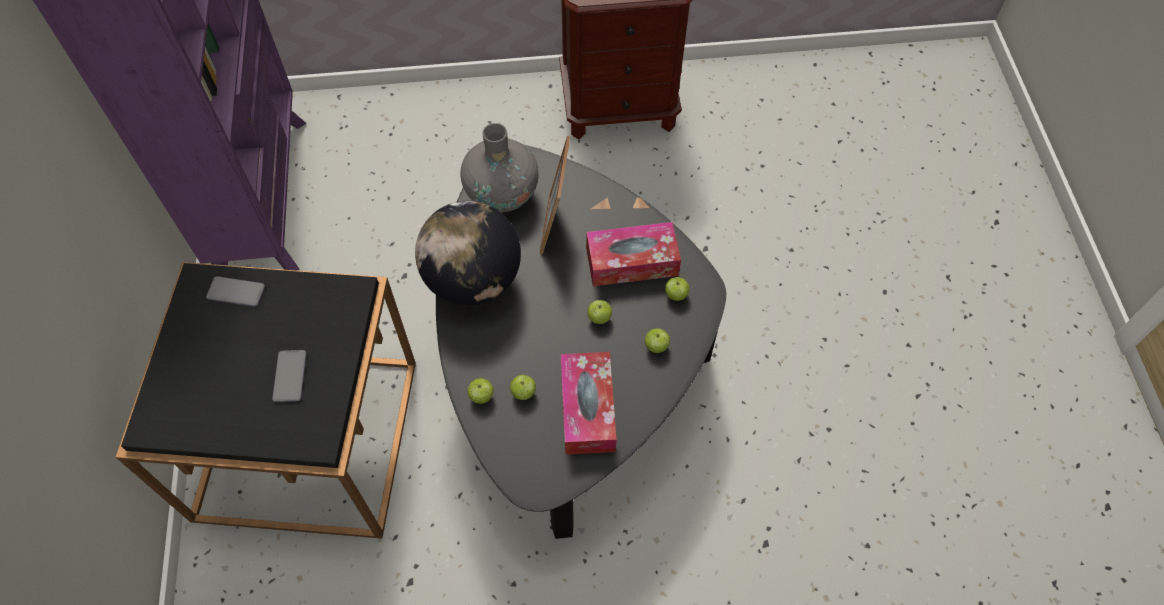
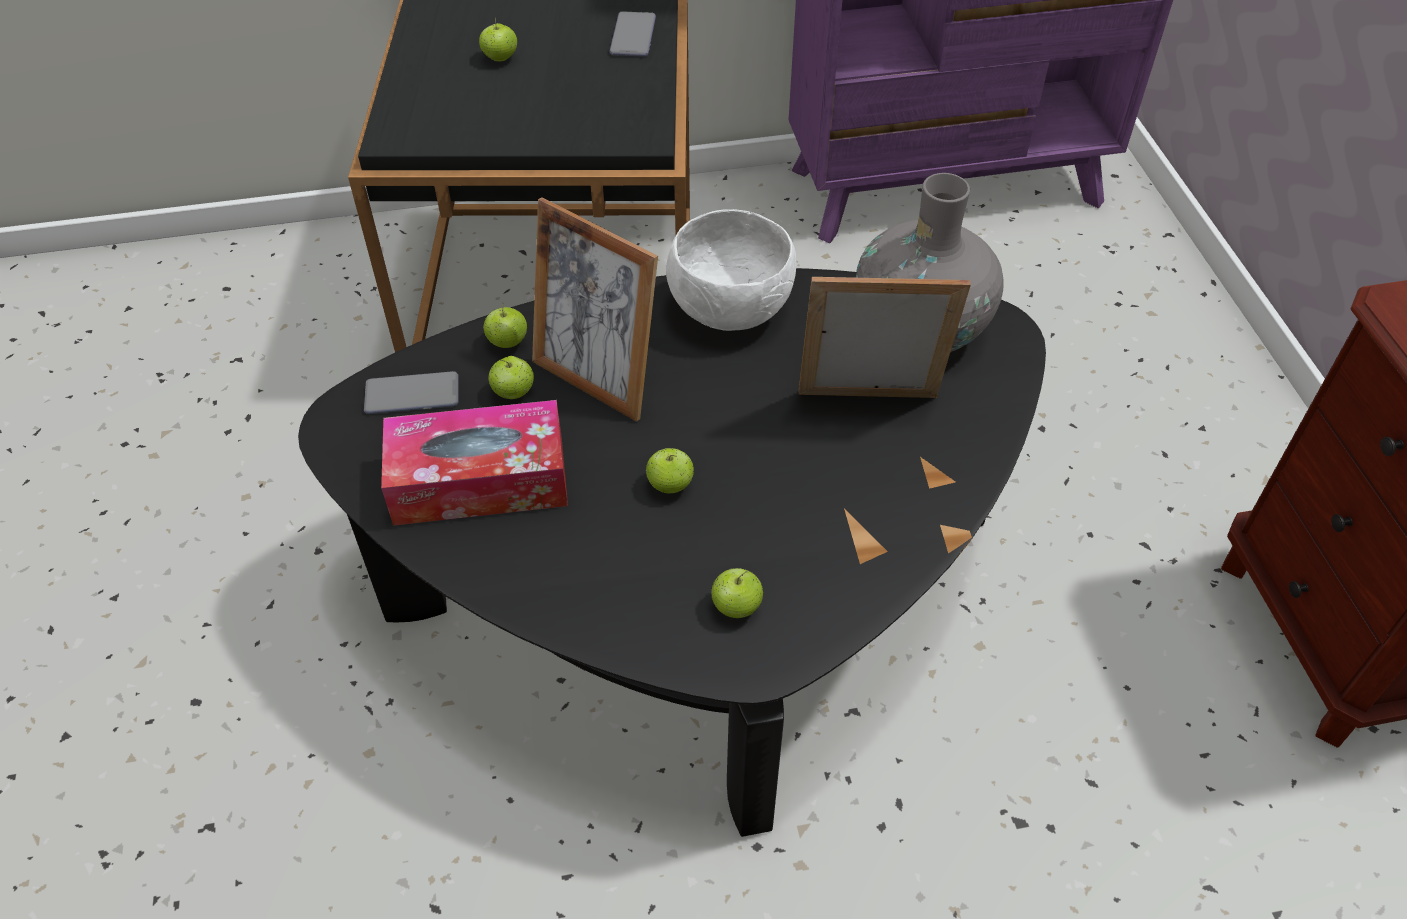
camera: 85 degrees right, 10 degrees down
phone [272,350,306,402] -> phone moved to [364,371,459,414]
globe [415,201,521,306] -> white bowl [666,209,796,331]
tissue box [586,222,681,286] -> none
apple [645,328,670,353] -> apple moved to [479,17,517,61]
none -> picture frame [532,198,658,422]

